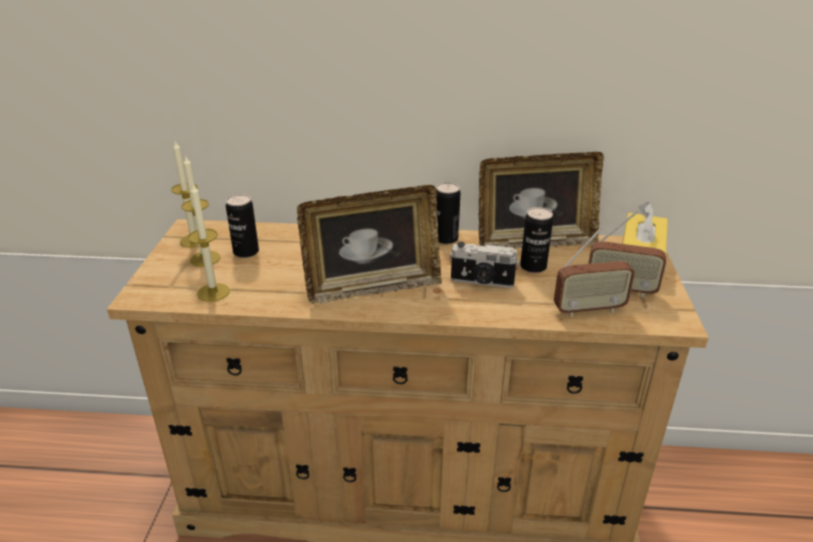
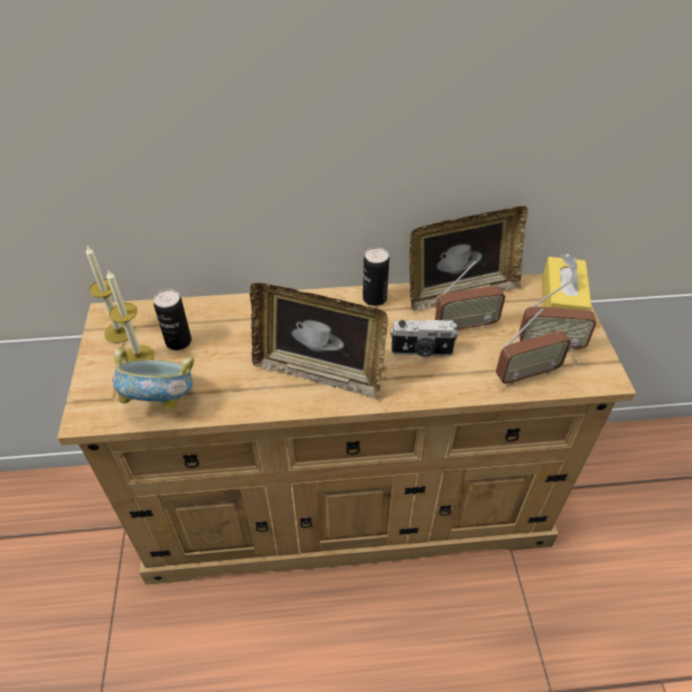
camera: 10 degrees left, 15 degrees up
candle [188,184,230,302] -> bowl [112,347,194,410]
picture frame [297,185,442,304] -> picture frame turned 45 degrees clockwise [250,283,388,400]
can [520,207,553,273] -> radio [435,261,505,330]

